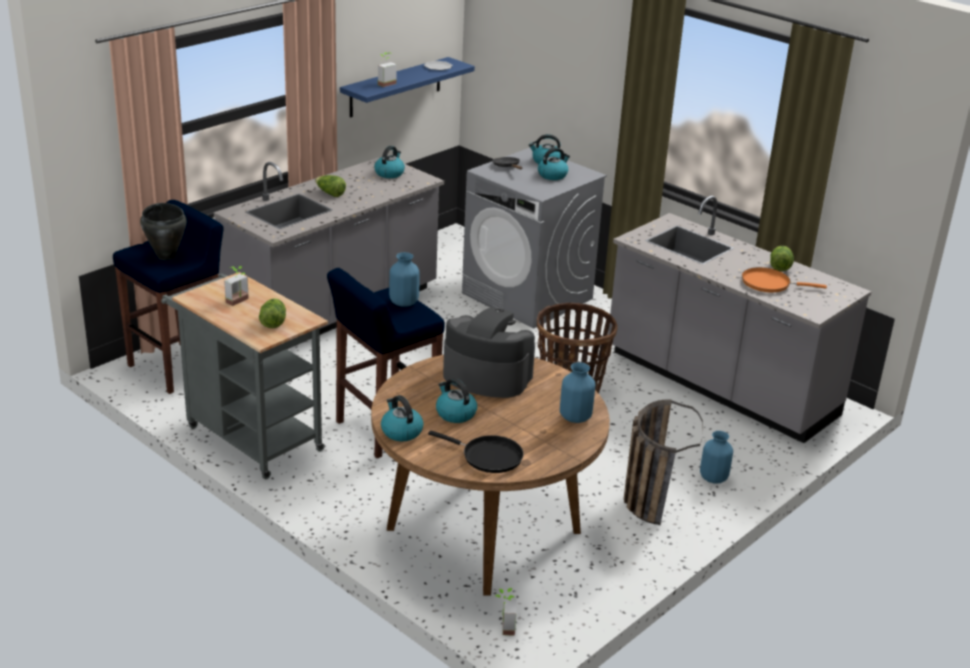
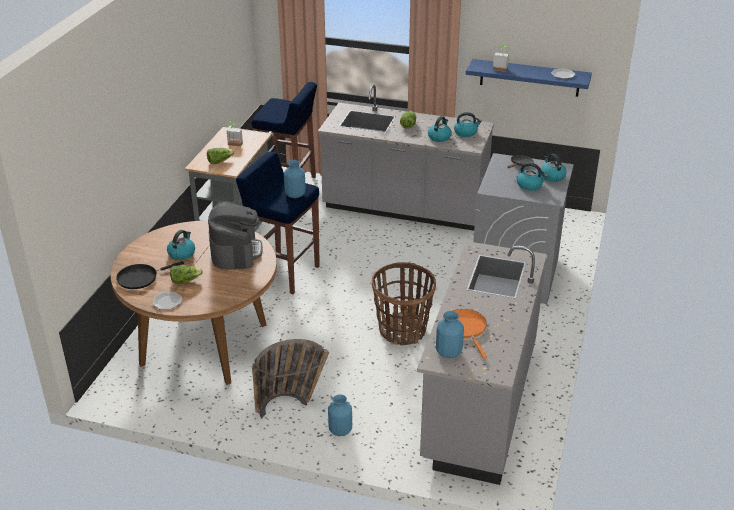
camera: 65 degrees right, 5 degrees up
black cooking pot [140,203,187,260] -> none
kettle [381,395,424,441] -> kettle moved to [428,116,452,142]
black frying pan [428,430,524,473] -> black frying pan turned 60 degrees clockwise [116,261,184,289]
potted plant [495,588,516,636] -> none
blue vase [560,362,595,423] -> blue vase moved to [436,311,464,358]
lettuce [770,246,794,271] -> lettuce moved to [170,265,203,284]
none -> plate [152,292,182,310]

